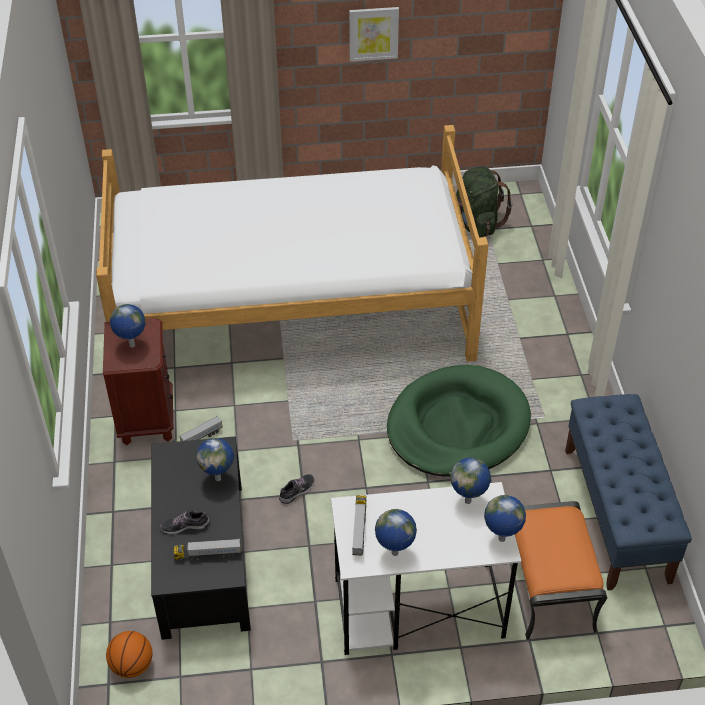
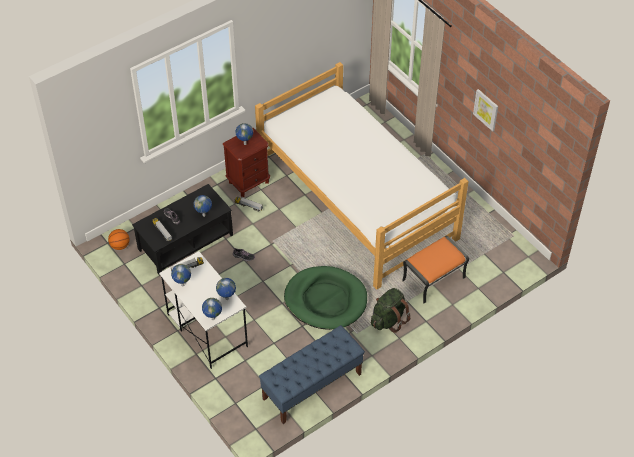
camera: 60 degrees right, 5 degrees up
green backpack [456,166,512,237] -> green backpack moved to [371,288,411,333]
orange ottoman [515,501,607,640] -> orange ottoman moved to [402,236,469,303]

